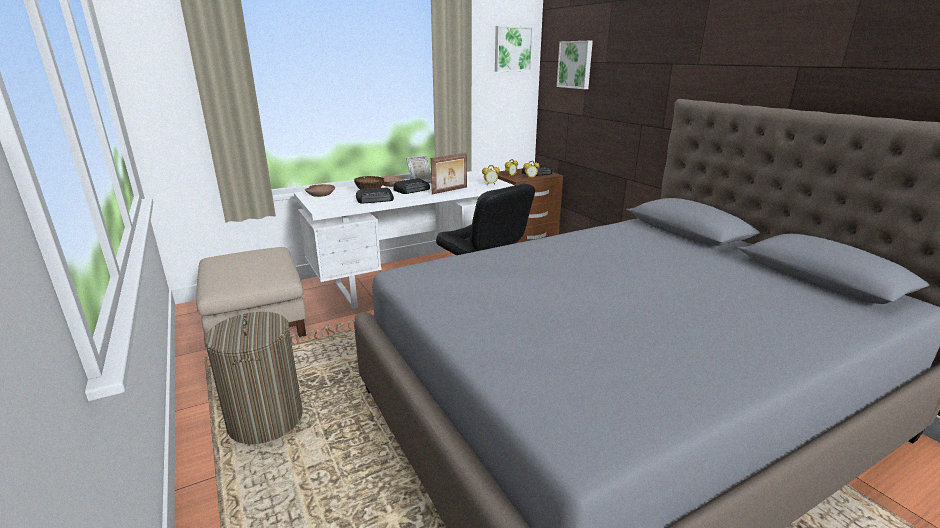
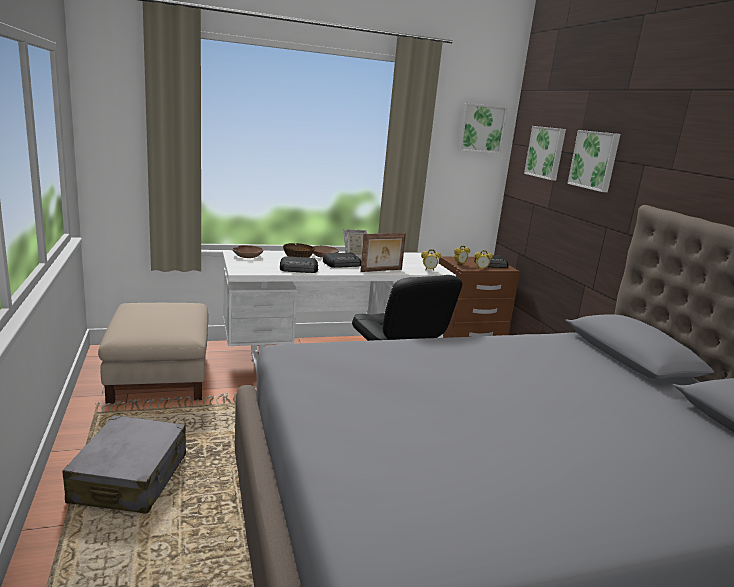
camera: 10 degrees right, 5 degrees down
laundry basket [204,312,303,444] -> grey suitcase [62,415,186,514]
none -> picture [567,130,620,192]

